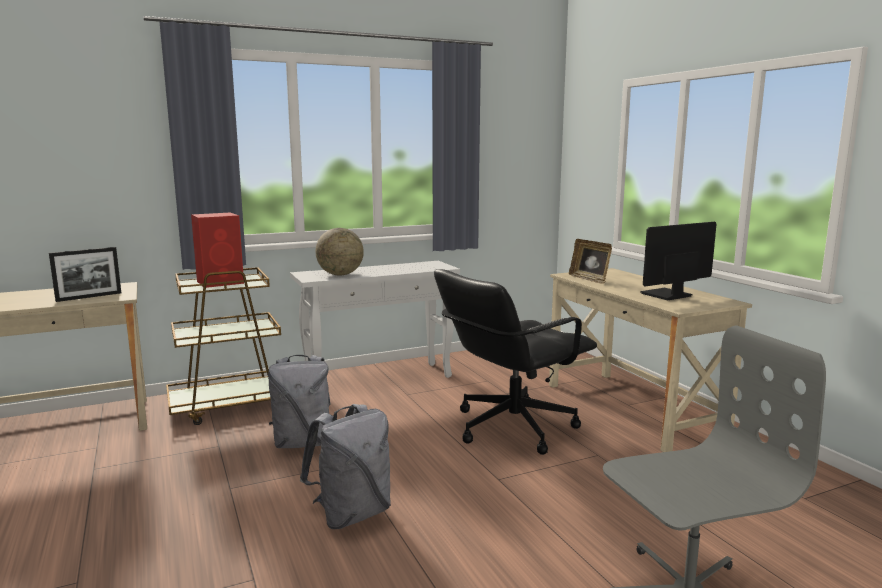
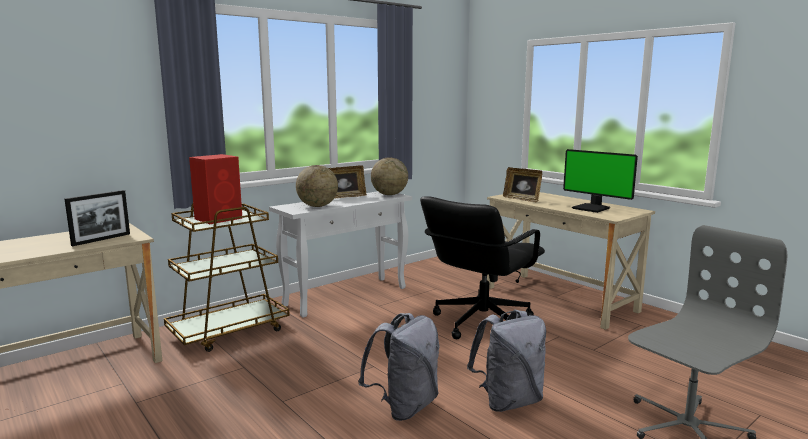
camera: 15 degrees left, 0 degrees up
grey backpack [268,355,333,448] -> grey backpack moved to [467,310,546,412]
monitor [640,222,717,300] -> monitor turned 90 degrees counterclockwise [563,149,638,213]
none -> picture frame [329,165,367,199]
none -> globe [371,157,408,195]

